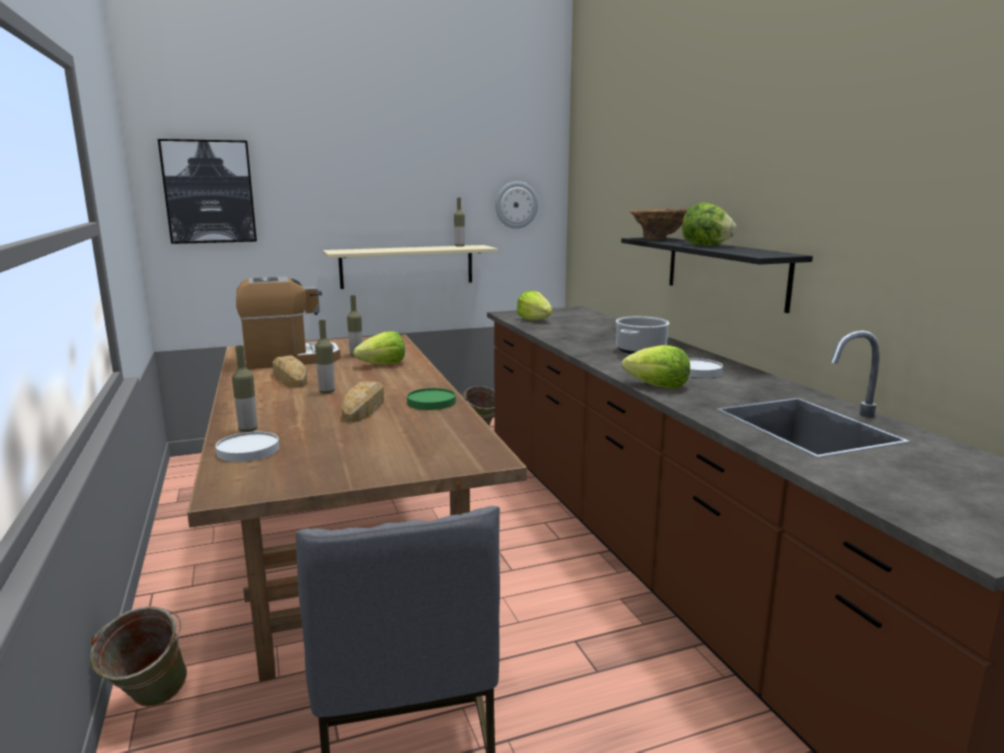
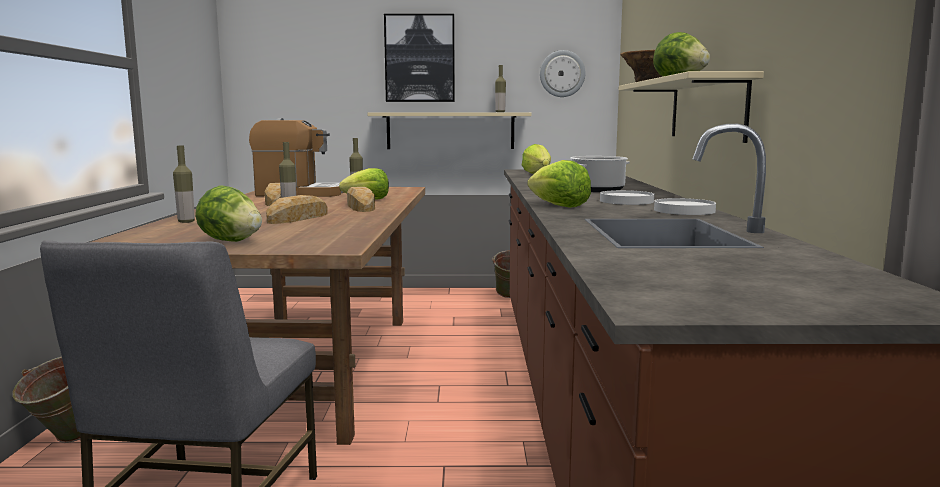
camera: 20 degrees right, 5 degrees down
picture [158,139,257,244] -> picture moved to [384,14,455,102]
white plate [216,432,279,462] -> white plate moved to [654,198,716,215]
green plate [407,388,456,410] -> none
black shelf [621,237,813,313] -> beige shelf [619,71,764,143]
none -> lettuce [195,186,262,242]
none -> bread [347,187,375,212]

